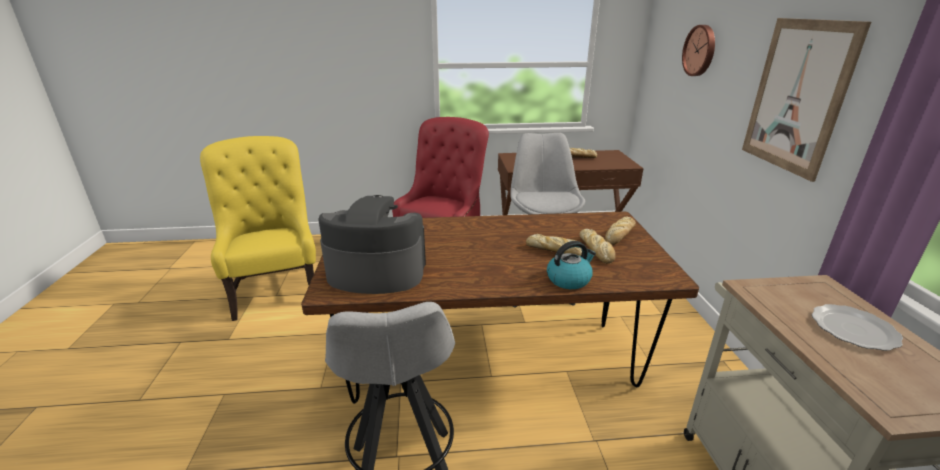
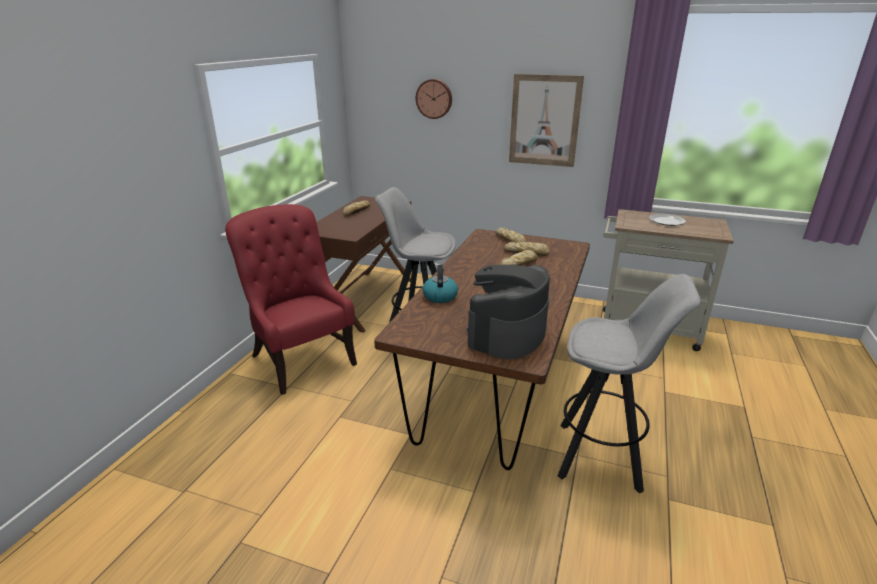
camera: 65 degrees left, 0 degrees up
yellow chair [200,136,316,321] -> none
kettle [547,241,596,289] -> kettle moved to [422,264,458,303]

